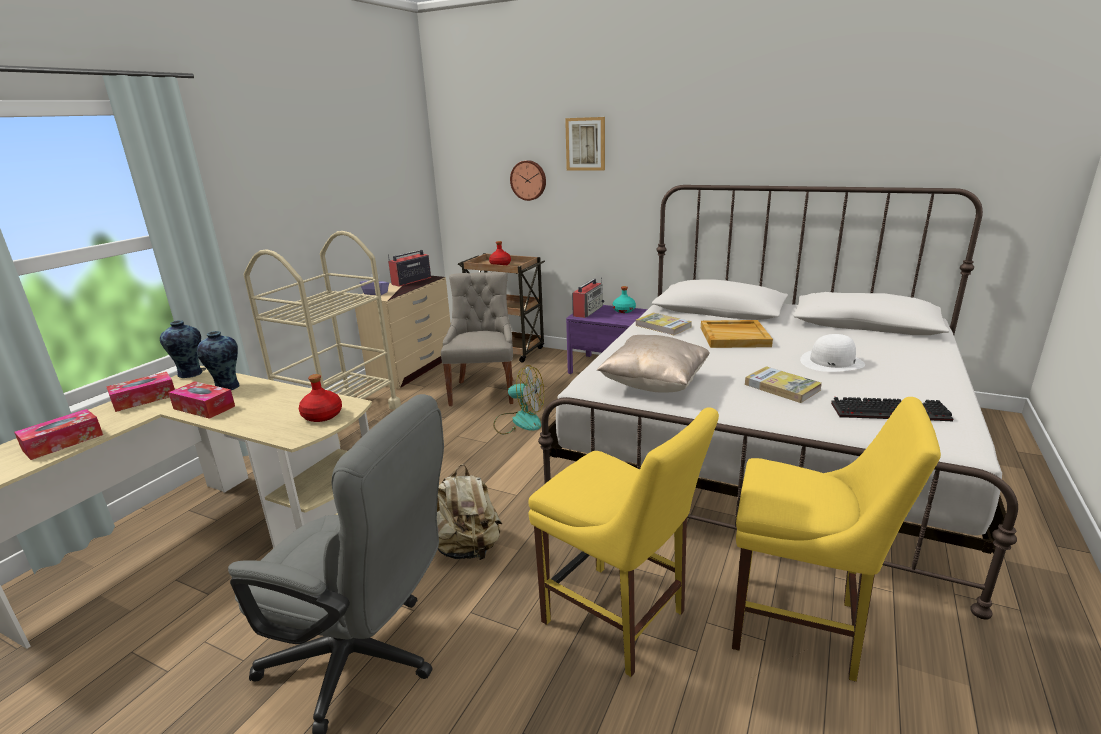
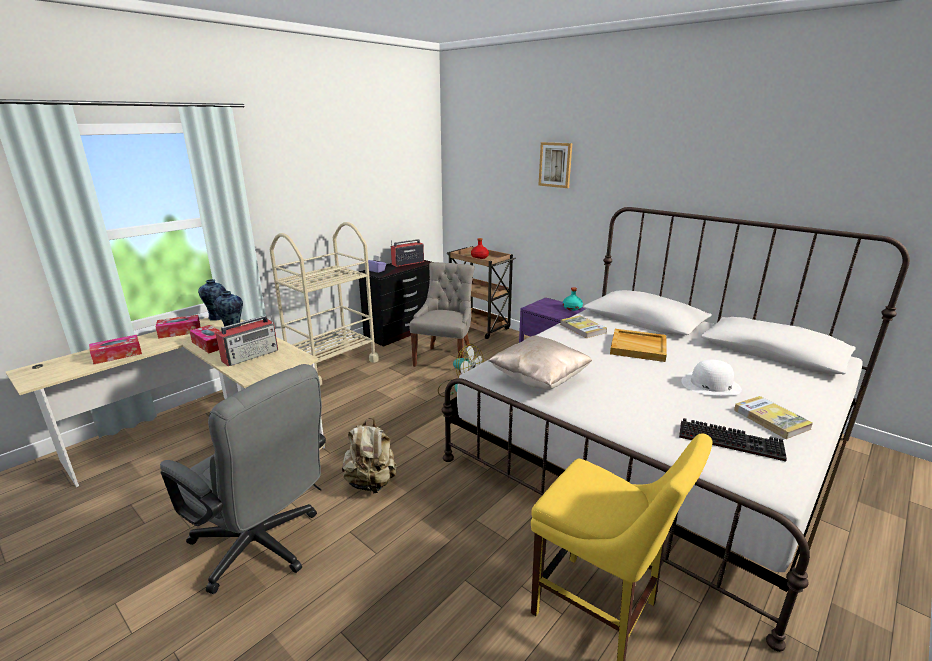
camera: 15 degrees right, 0 degrees up
red bottle [299,374,342,422] -> none
beige dresser [355,276,451,389] -> black dresser [359,260,431,347]
wall clock [510,160,546,201] -> none
yellow chair [528,407,719,677] -> none
radio [572,277,604,318] -> radio moved to [216,316,278,366]
book [745,366,822,403] -> book moved to [734,396,813,439]

